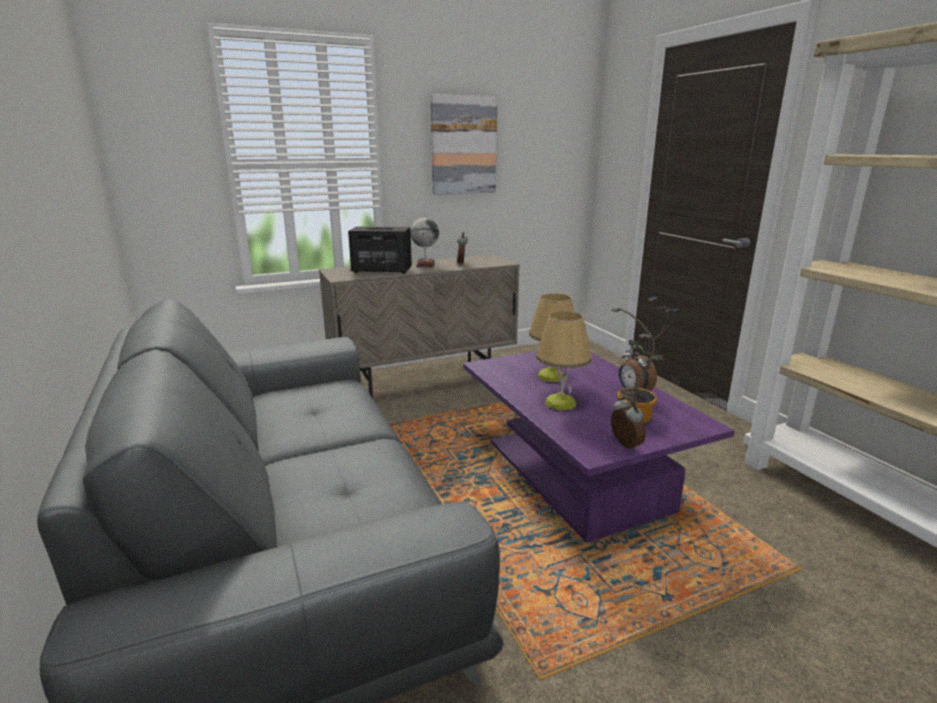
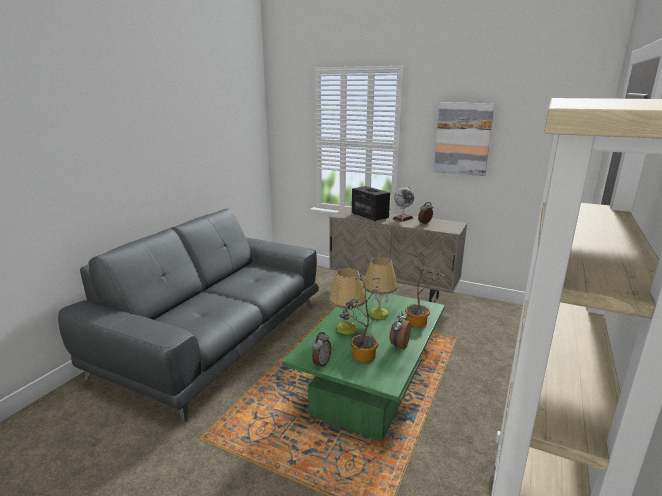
camera: 50 degrees right, 0 degrees up
purple coffee table [463,351,735,543] -> green coffee table [282,288,445,441]
none -> potted plant [405,250,446,328]

